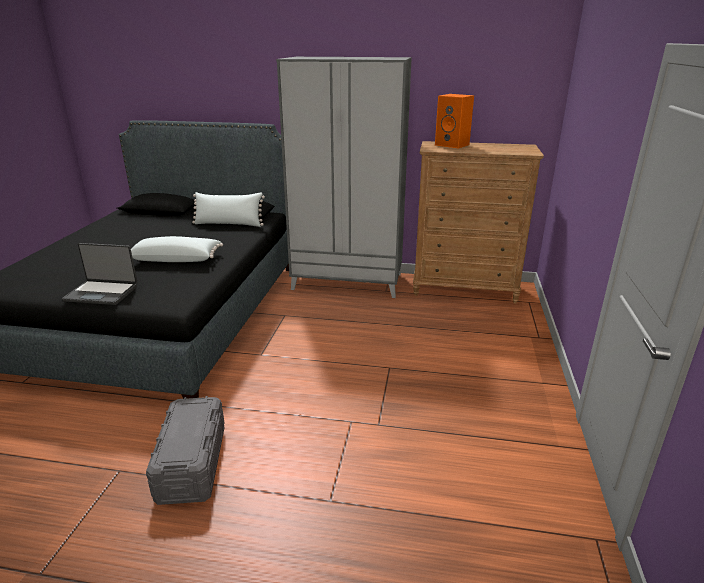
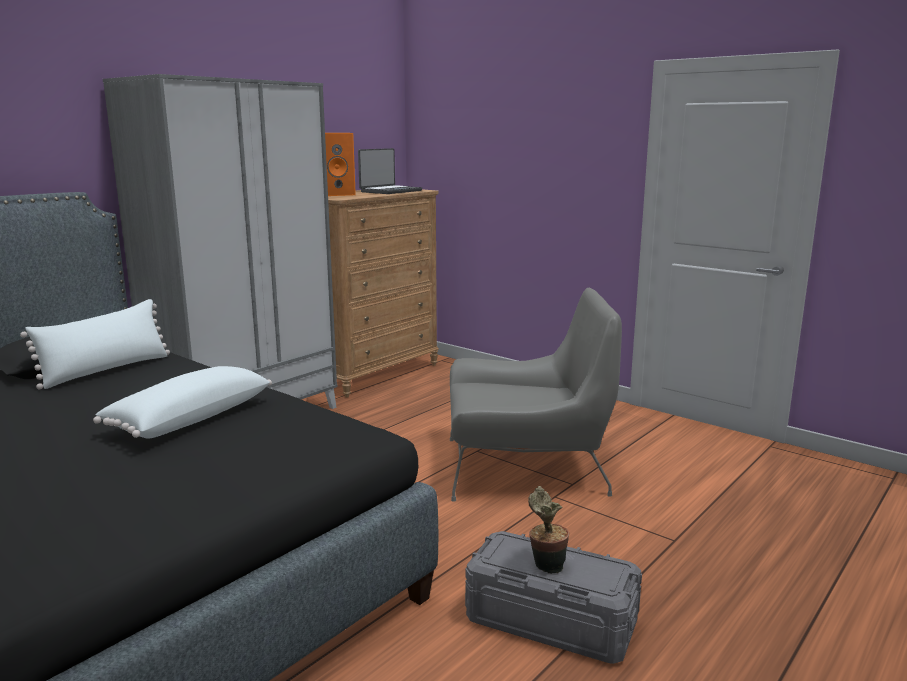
camera: 60 degrees left, 10 degrees down
laptop [62,243,137,305] -> laptop moved to [358,148,422,194]
none -> grey armchair [450,288,622,502]
none -> potted plant [528,486,569,574]

